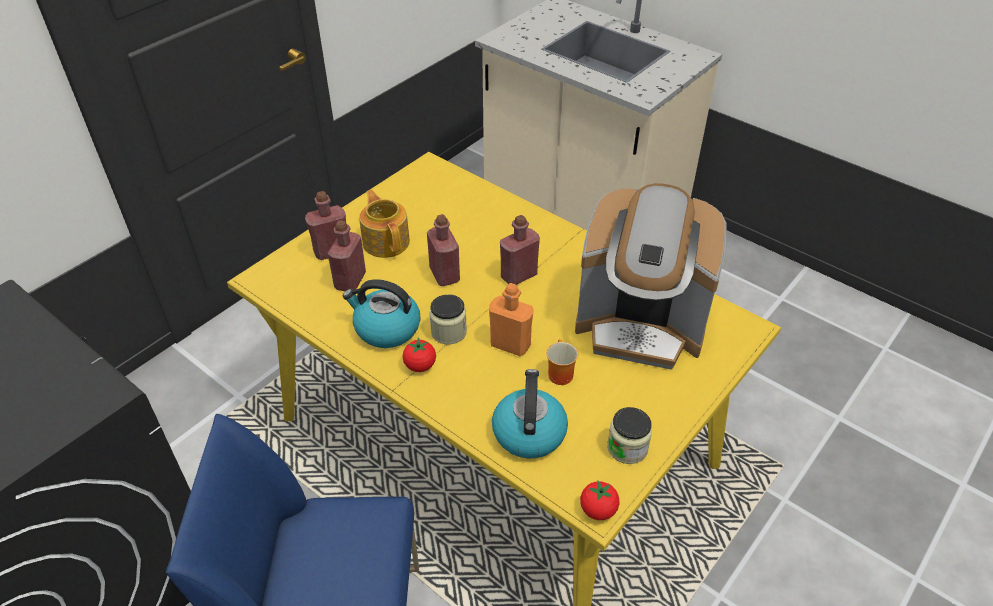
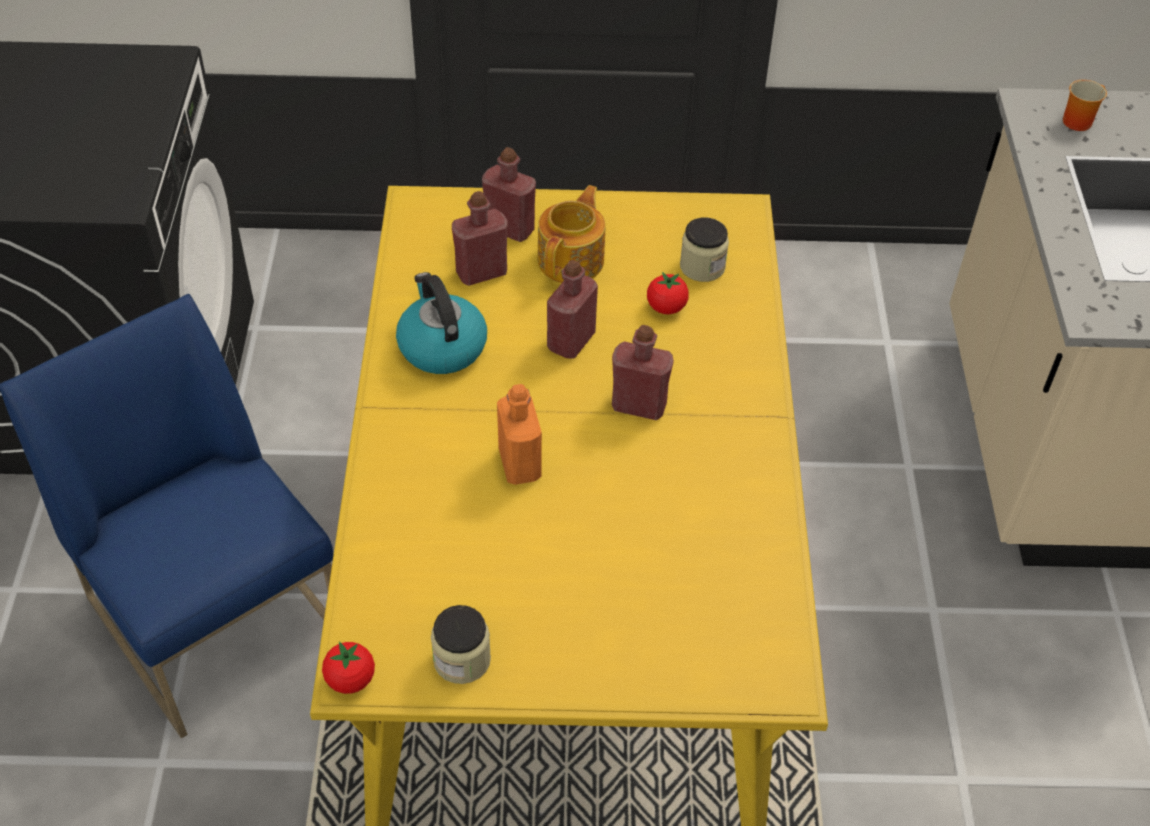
camera: 50 degrees right, 5 degrees up
tomato [403,337,436,372] -> tomato moved to [647,272,689,314]
jar [429,294,467,344] -> jar moved to [680,217,729,282]
kettle [492,369,568,459] -> none
mug [546,339,578,385] -> mug moved to [1063,80,1107,131]
coffee machine [575,183,726,370] -> none

